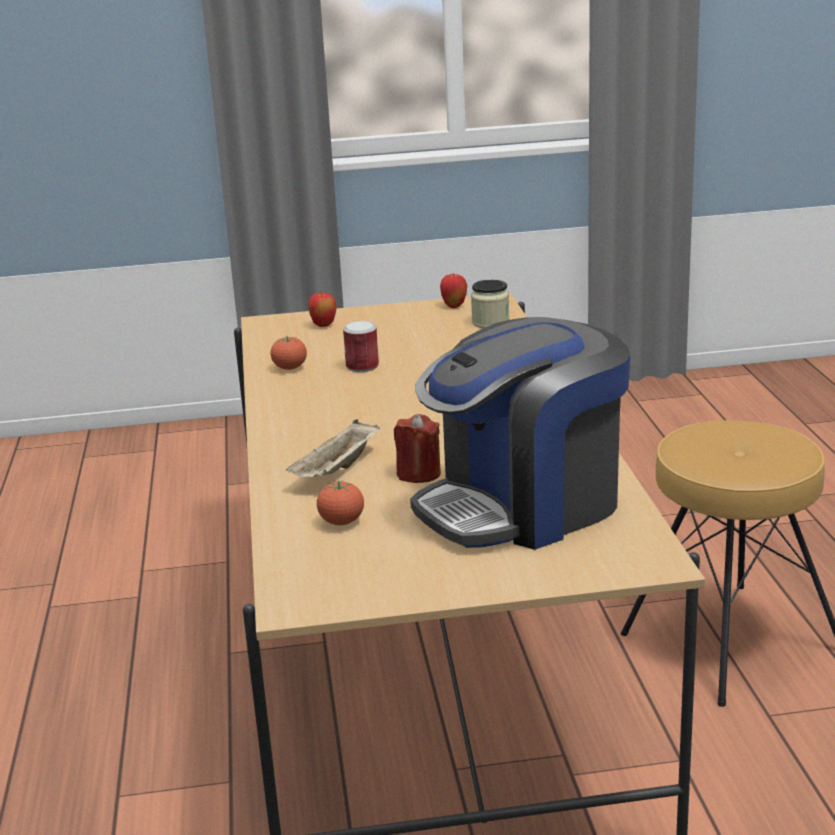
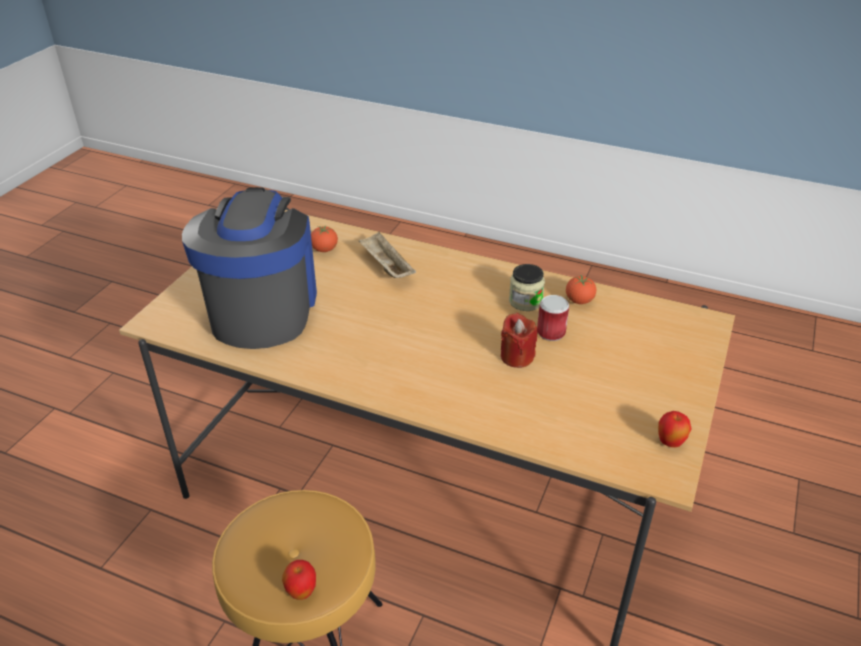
camera: 120 degrees right, 15 degrees up
apple [308,293,337,327] -> apple moved to [282,560,316,600]
red candle [394,414,441,483] -> red candle moved to [501,313,537,368]
jar [471,280,510,328] -> jar moved to [509,264,545,311]

